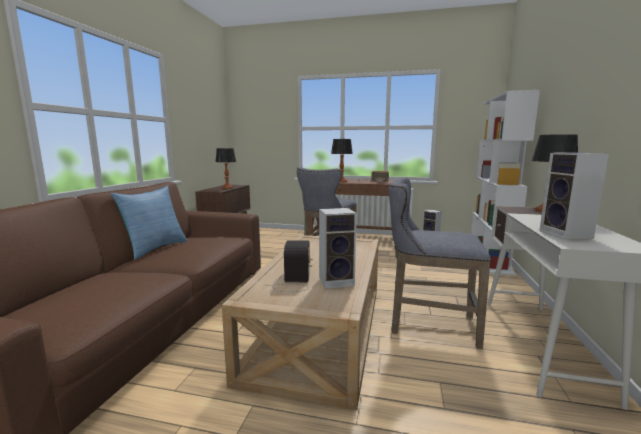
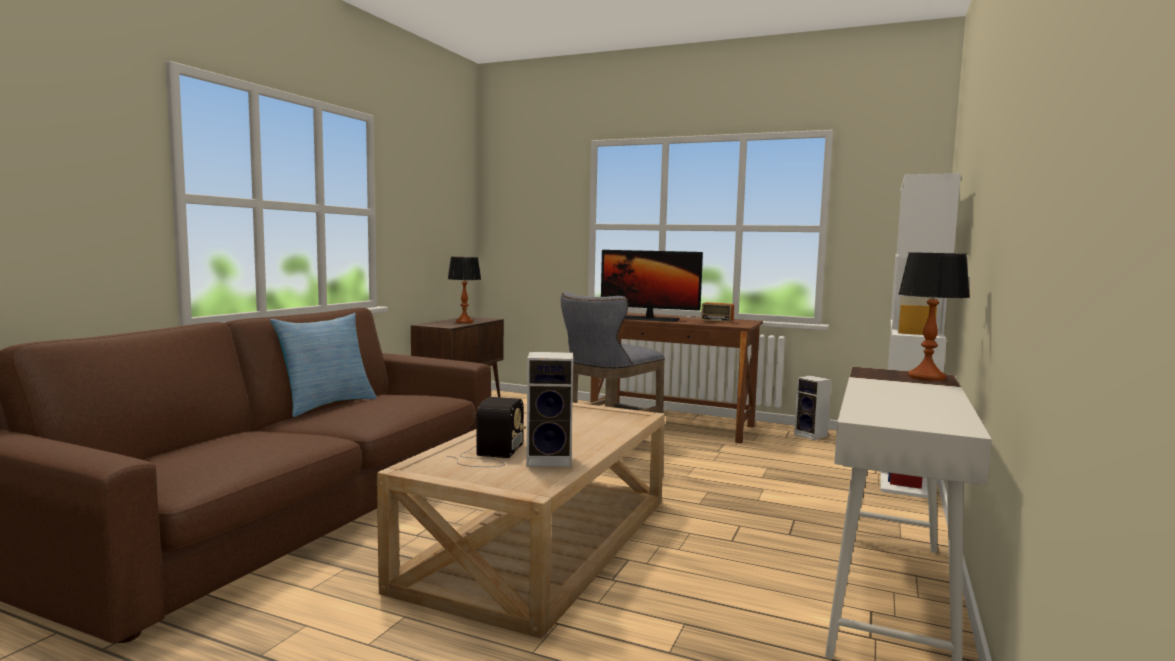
camera: 10 degrees right, 5 degrees down
table lamp [331,139,353,183] -> monitor [601,250,703,322]
grey stool [389,177,491,349] -> none
speaker [539,153,609,240] -> none

